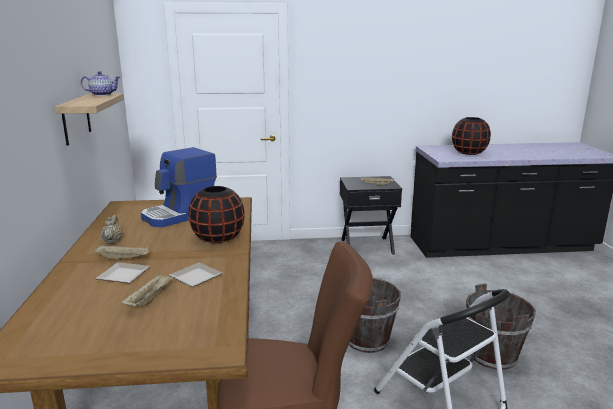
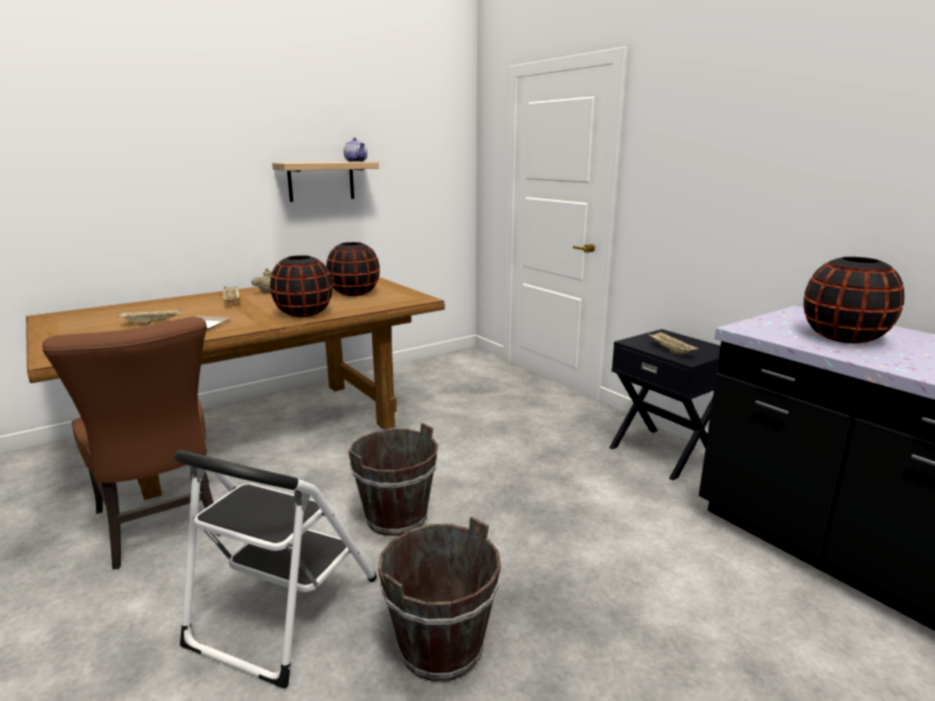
camera: 60 degrees right, 0 degrees up
plate [95,262,150,283] -> none
coffee machine [141,147,217,227] -> black vase [326,242,380,296]

